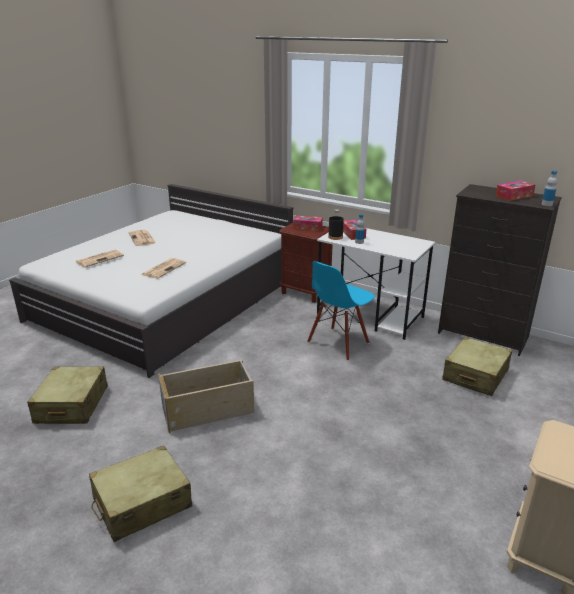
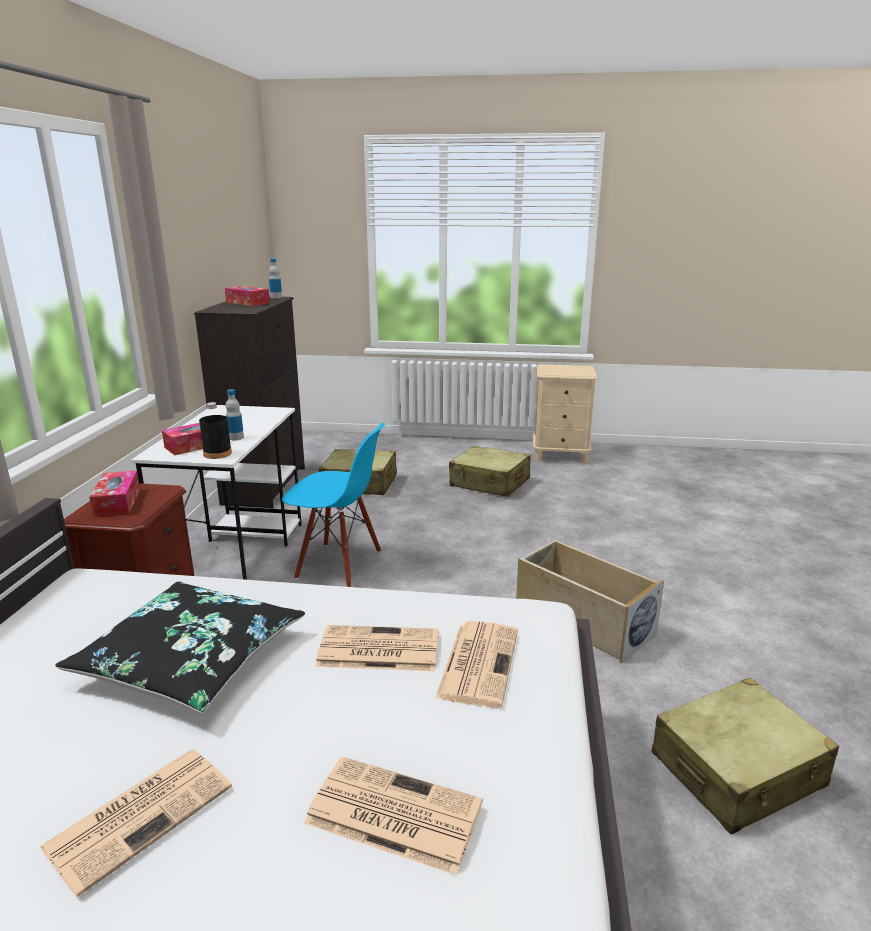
camera: 115 degrees left, 5 degrees down
beige suitcase [89,445,193,542] -> beige suitcase moved to [449,446,531,497]
none -> black pillow [55,582,305,713]
none -> newspaper [435,621,518,708]

